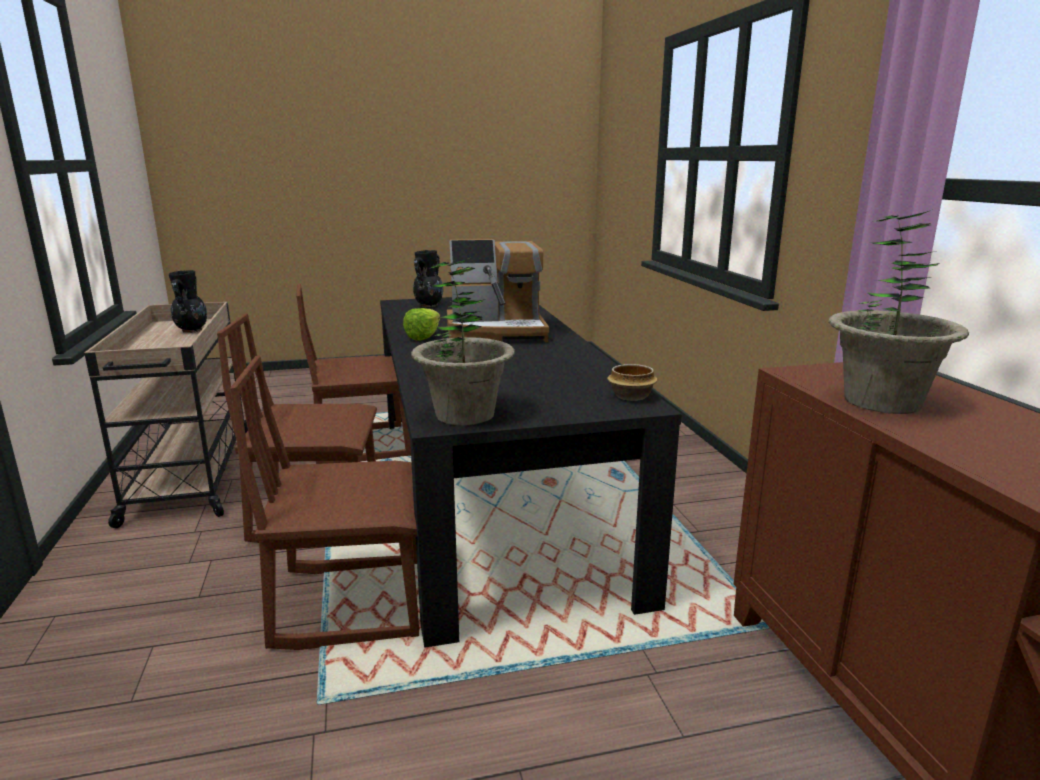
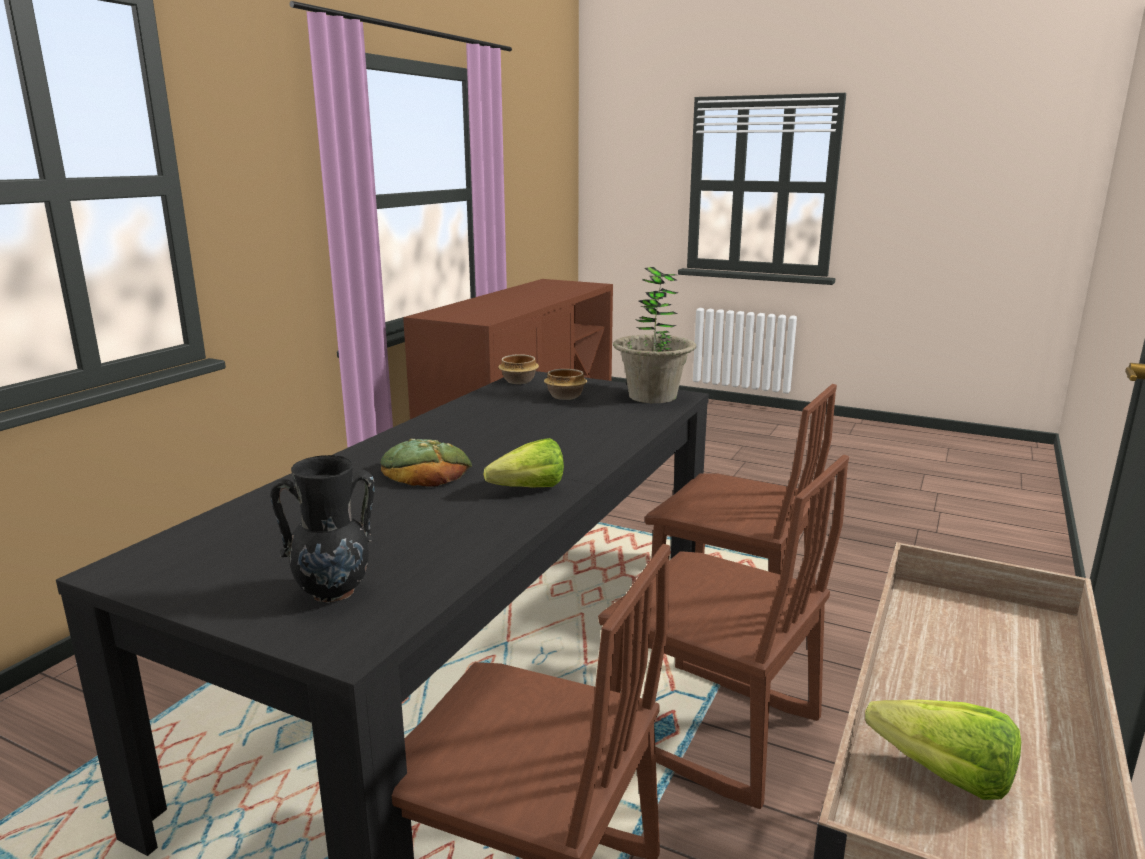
camera: 140 degrees left, 0 degrees up
black vase [169,270,207,333] -> lettuce [865,700,1021,800]
coffee machine [447,239,549,342] -> bread [380,439,472,487]
potted plant [829,209,969,414] -> none
none -> bowl [544,369,587,400]

